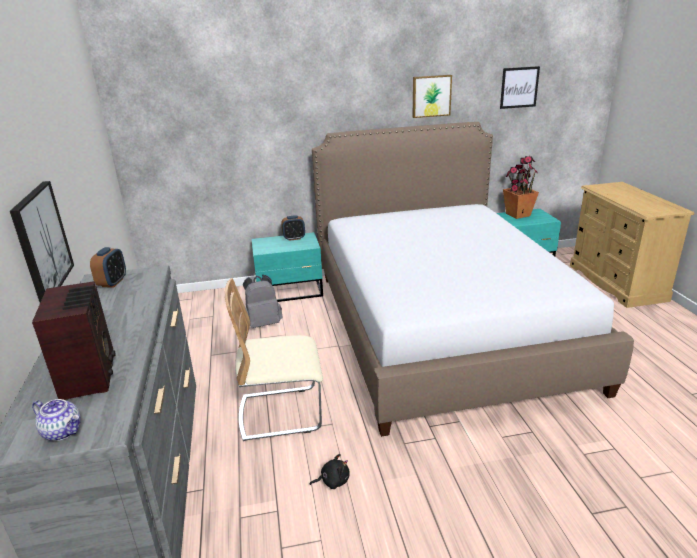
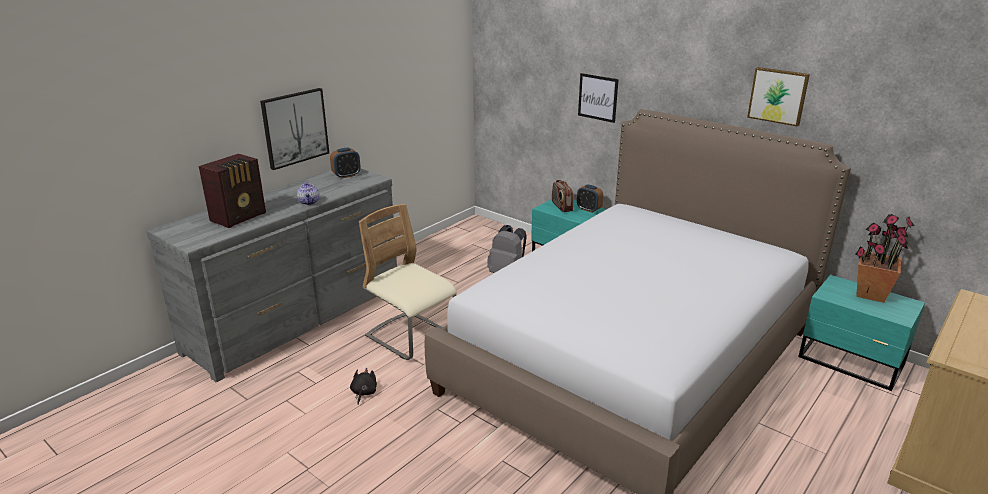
camera: 50 degrees right, 0 degrees up
teapot [32,399,81,441] -> teapot moved to [297,182,319,205]
black plush toy [310,454,350,489] -> black plush toy turned 120 degrees counterclockwise [350,368,377,405]
picture [500,66,540,109] -> picture moved to [578,73,619,123]
none -> radio [552,180,573,212]

